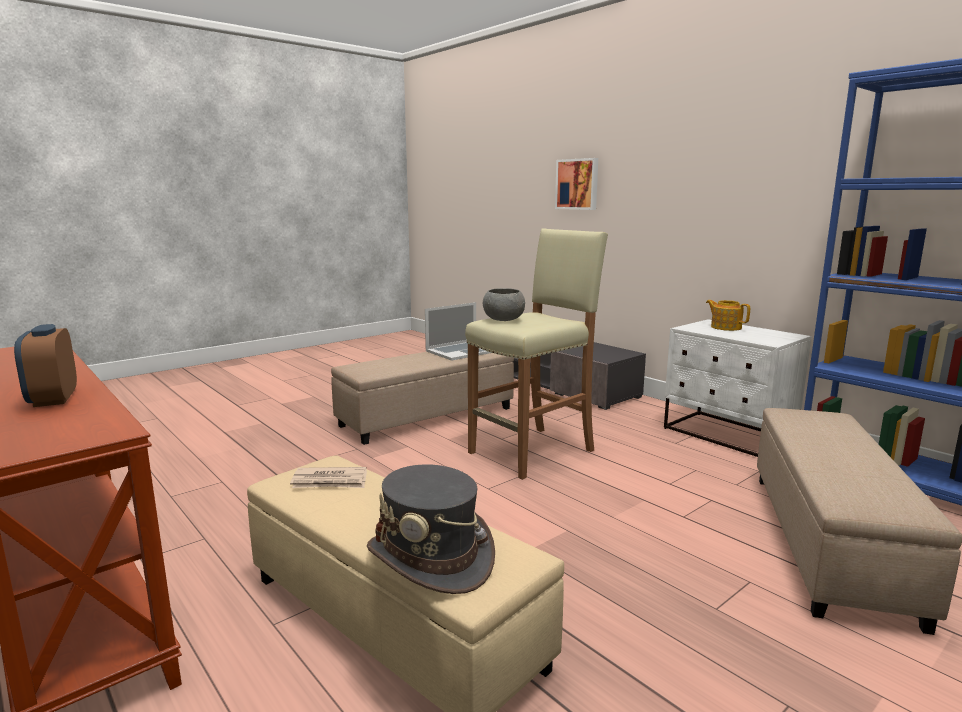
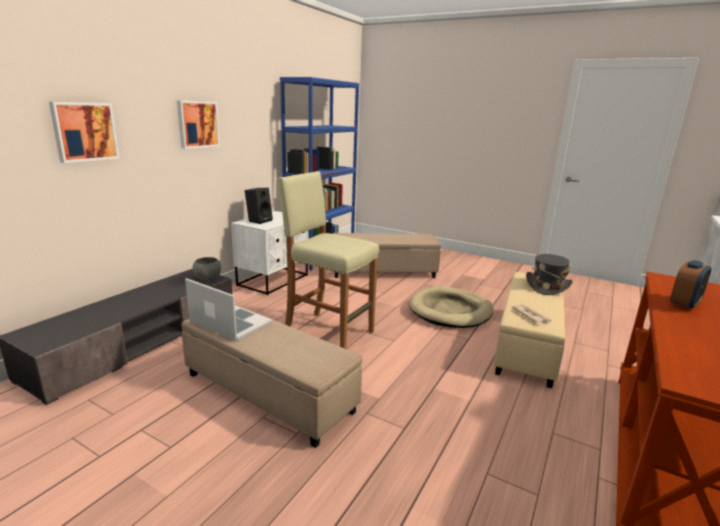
camera: 110 degrees left, 5 degrees up
grey bowl [483,288,525,321] -> grey bowl moved to [192,257,221,280]
teapot [706,300,750,331] -> black speaker [245,188,273,224]
none -> picture [177,100,220,149]
none -> beige dog bed [409,286,494,328]

